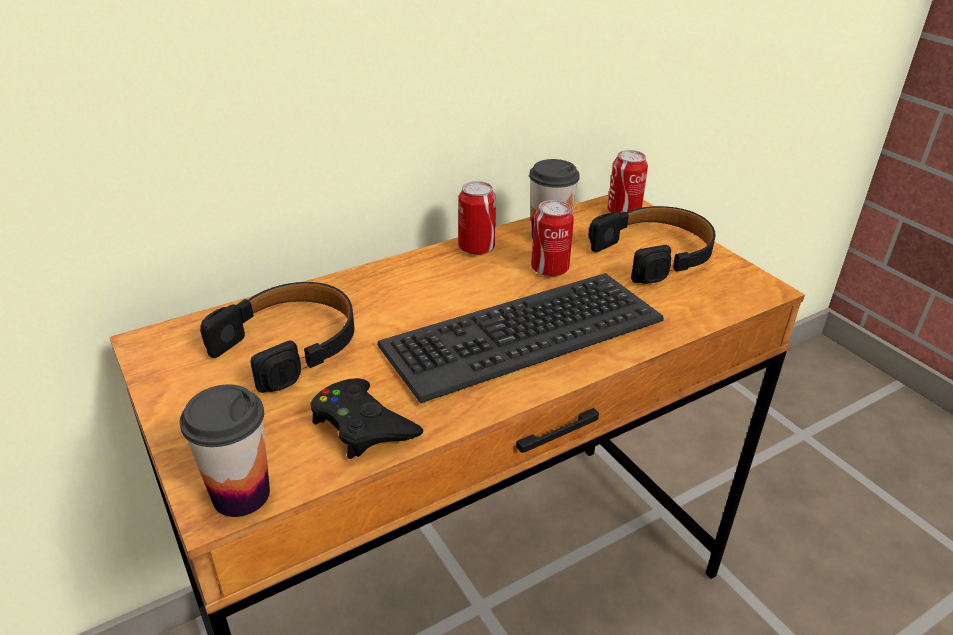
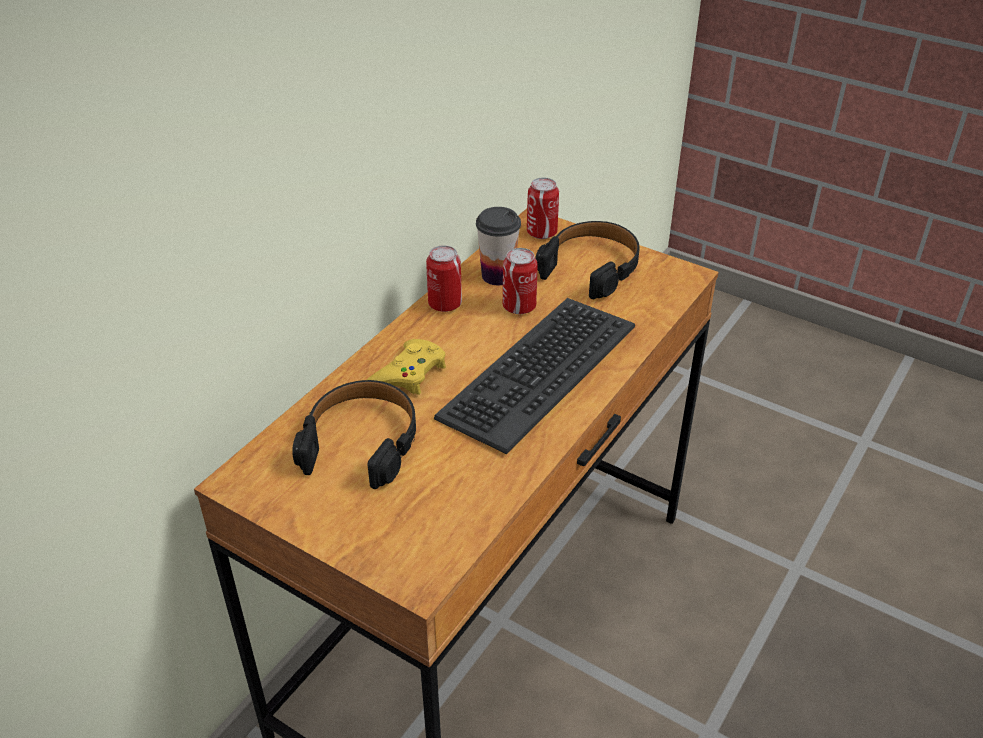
camera: 25 degrees left, 5 degrees up
cup [180,384,270,517] -> none
black game controller [311,378,423,459] -> none
none -> yellow game controller [367,339,446,395]

